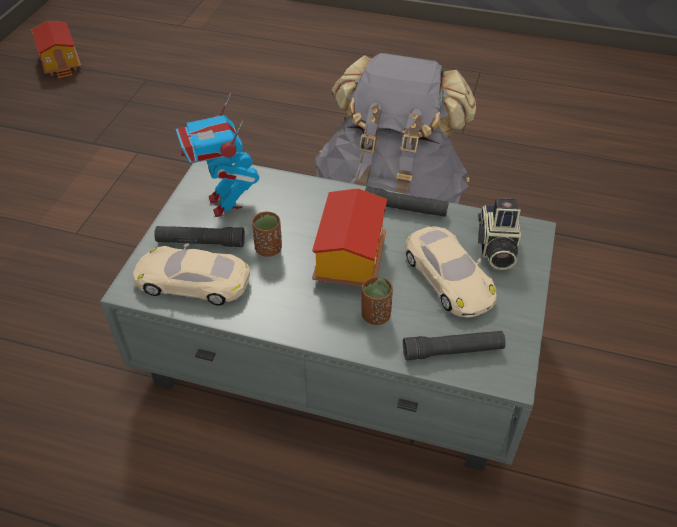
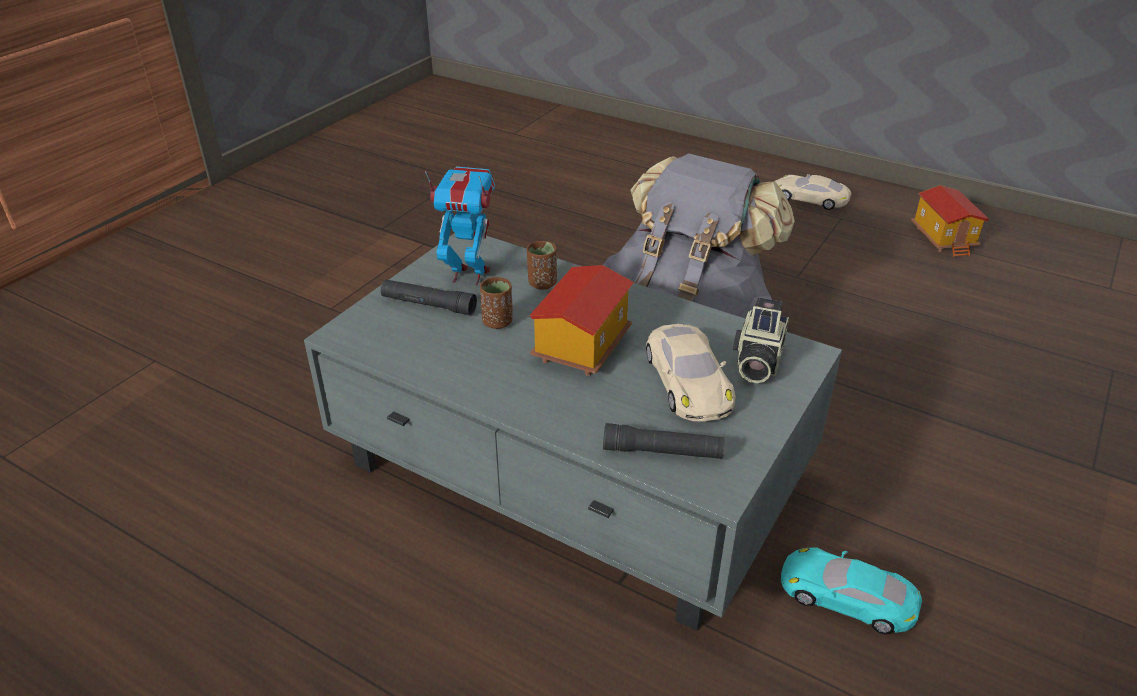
camera: 15 degrees right, 10 degrees down
toy house [32,21,81,78] -> toy house moved to [911,185,989,257]
beige toy car [133,244,250,306] -> beige toy car moved to [775,174,852,210]
toy robot [176,93,259,217] -> toy robot turned 105 degrees clockwise [425,167,495,285]
brown cup [362,277,393,325] -> brown cup moved to [527,241,557,290]
black flashlight [365,186,449,217] -> none
none -> turquoise toy car [781,548,922,634]

